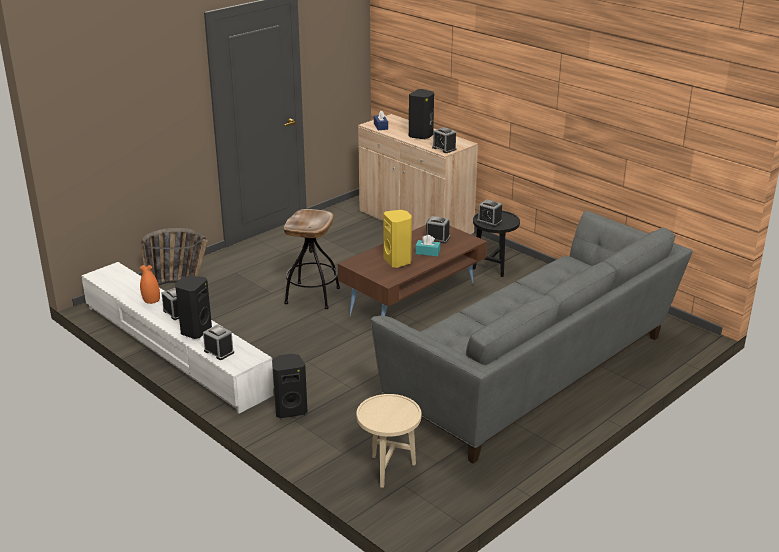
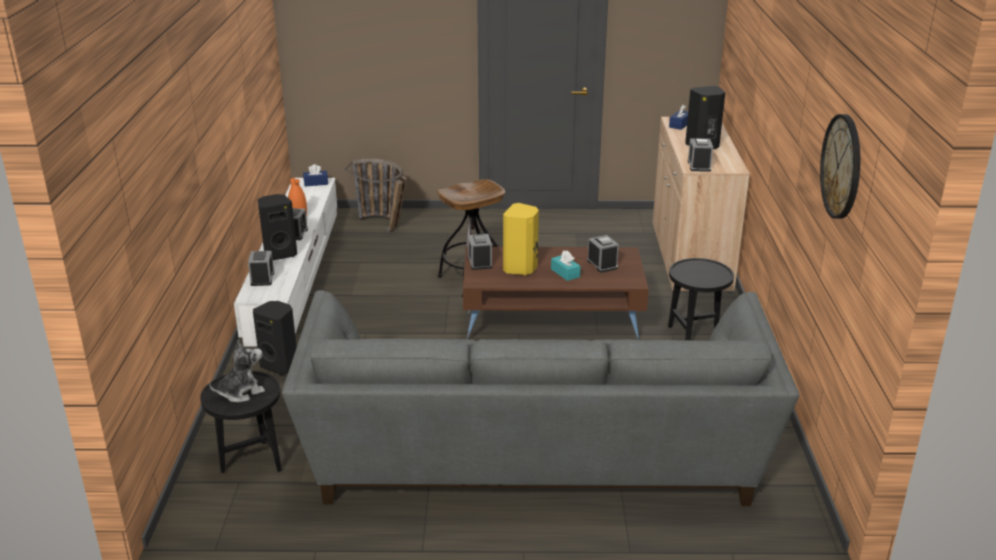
camera: 45 degrees right, 0 degrees up
beige side table [356,394,421,488] -> black side table [200,371,282,473]
alarm clock [477,200,502,227] -> alarm clock moved to [468,234,492,270]
none -> plush toy [209,340,265,403]
none -> blue tissue box [303,164,328,186]
none -> wall clock [820,114,860,219]

